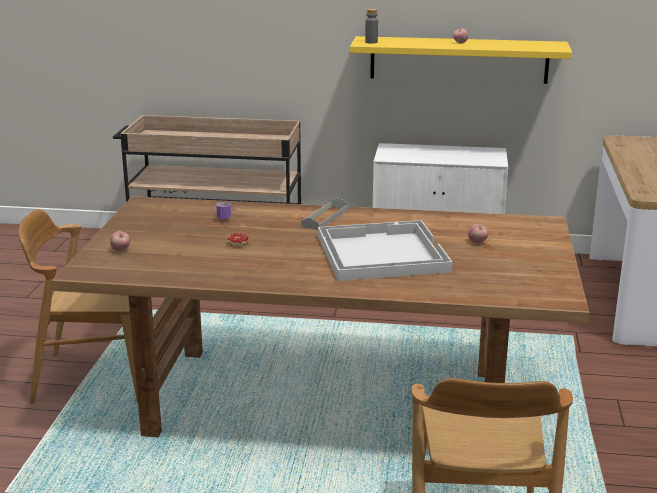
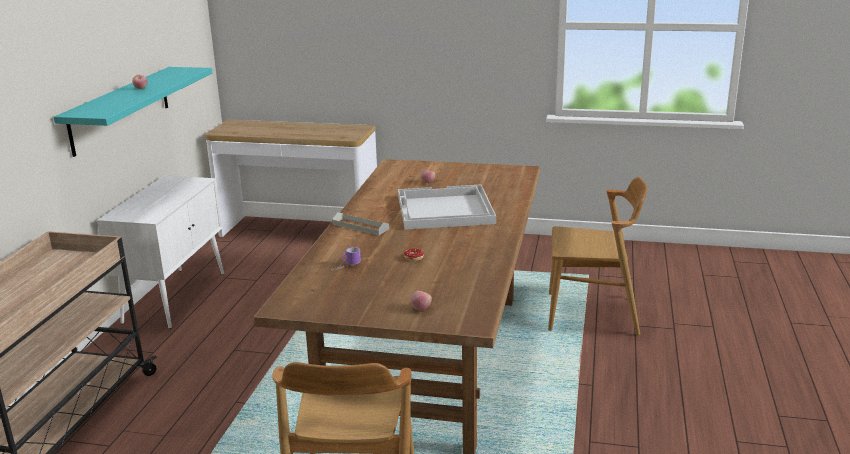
camera: 85 degrees left, 0 degrees up
yellow shelf [350,36,572,84] -> turquoise shelf [54,67,212,157]
grey bottle [365,9,378,44] -> none

